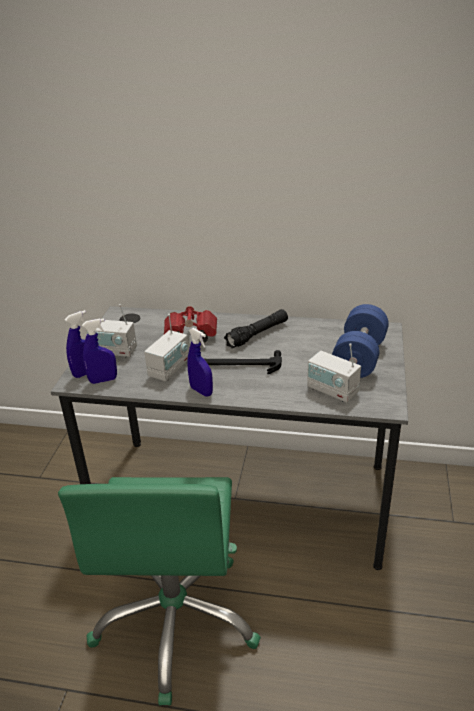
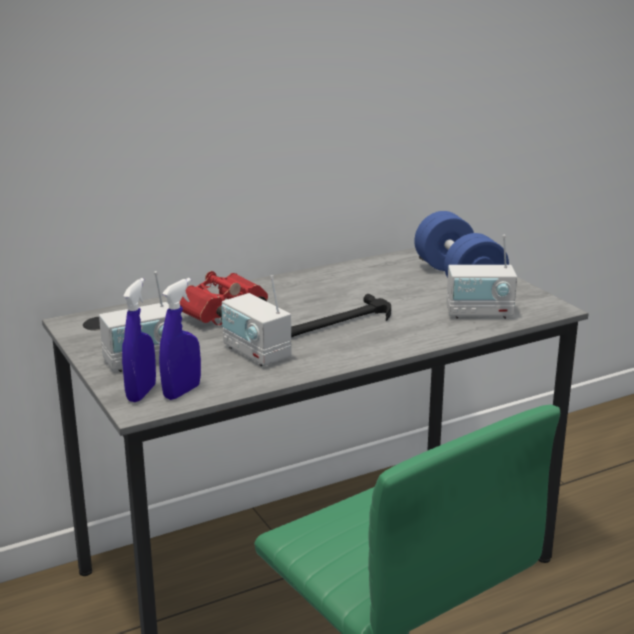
camera: 40 degrees left, 10 degrees down
radio [144,314,189,381] -> radio turned 150 degrees clockwise [221,275,291,366]
blue spray bottle [188,328,213,397] -> none
black flashlight [224,309,288,348] -> none

